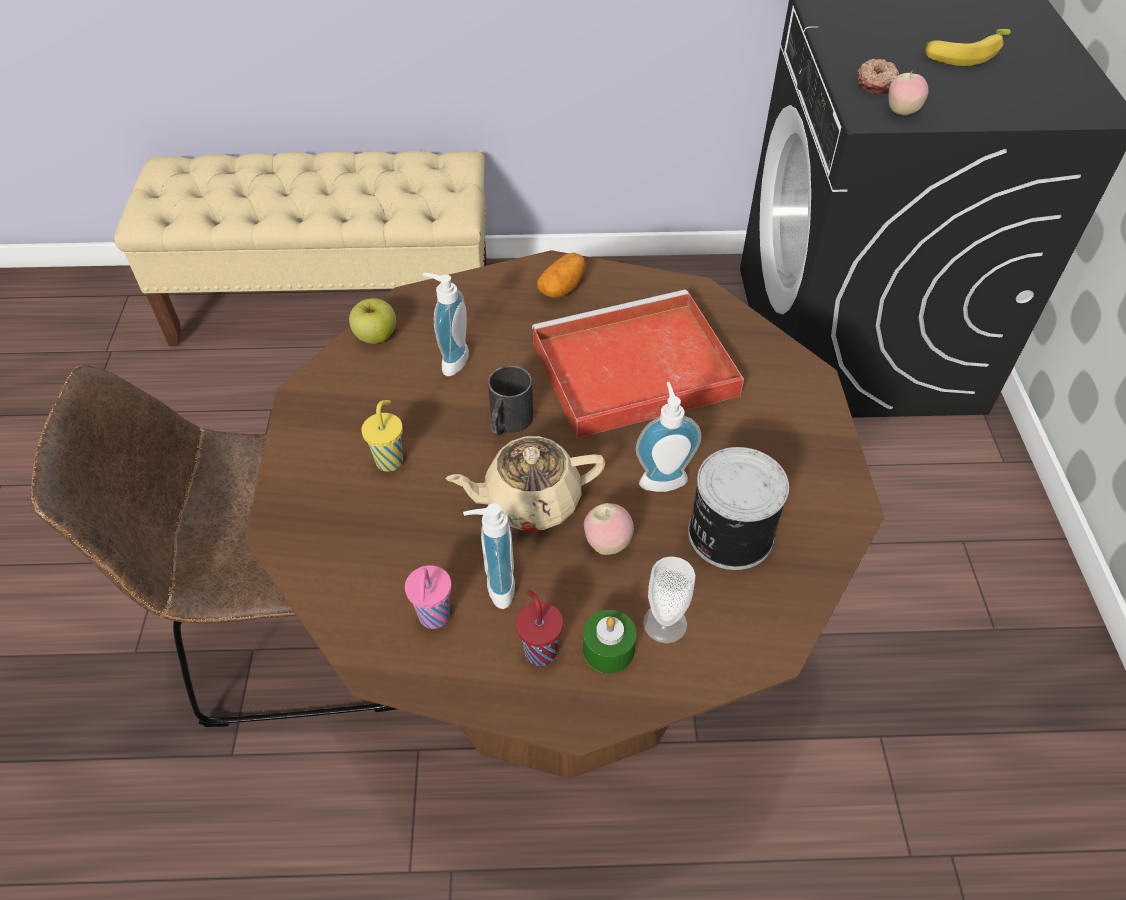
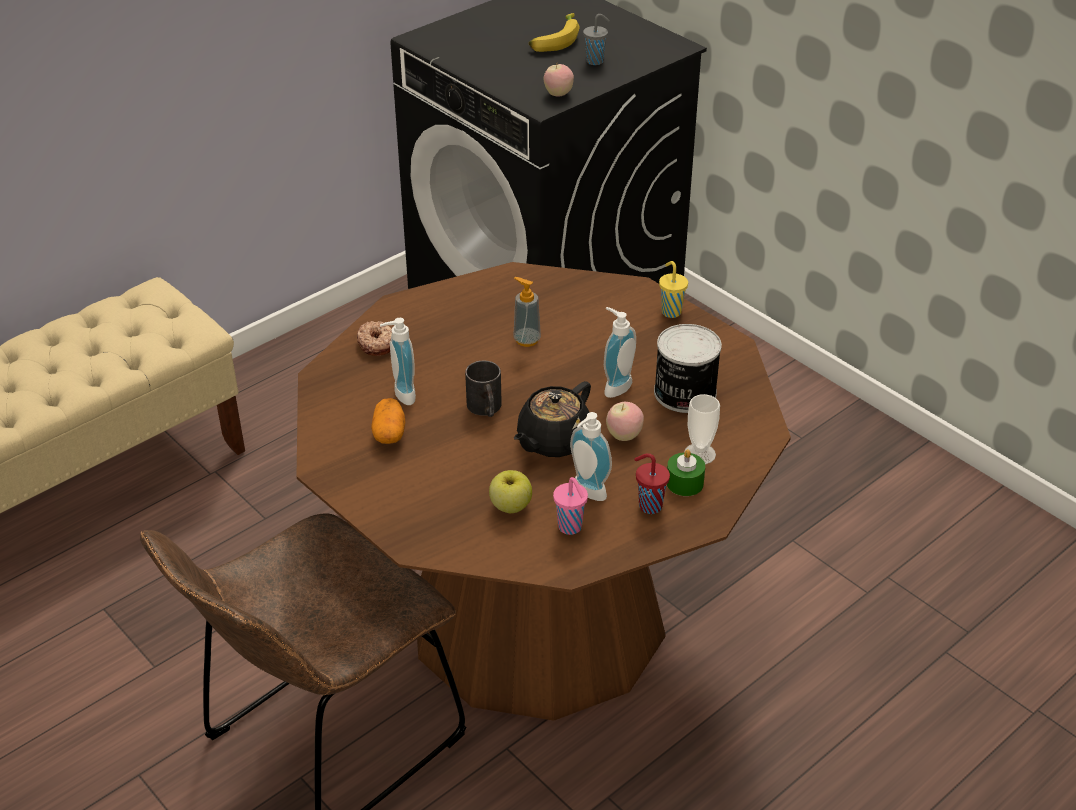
camera: 40 degrees left, 10 degrees down
apple [349,298,396,344] -> apple moved to [489,470,532,513]
yellow cup [361,400,403,472] -> yellow cup moved to [659,261,688,318]
beige teapot [446,436,605,531] -> black teapot [514,381,591,457]
red tray [532,289,744,438] -> soap dispenser [513,277,541,347]
potato [537,252,586,298] -> potato moved to [371,398,405,444]
donut [858,59,899,94] -> donut moved to [357,321,392,356]
none -> grey cup [583,14,610,65]

